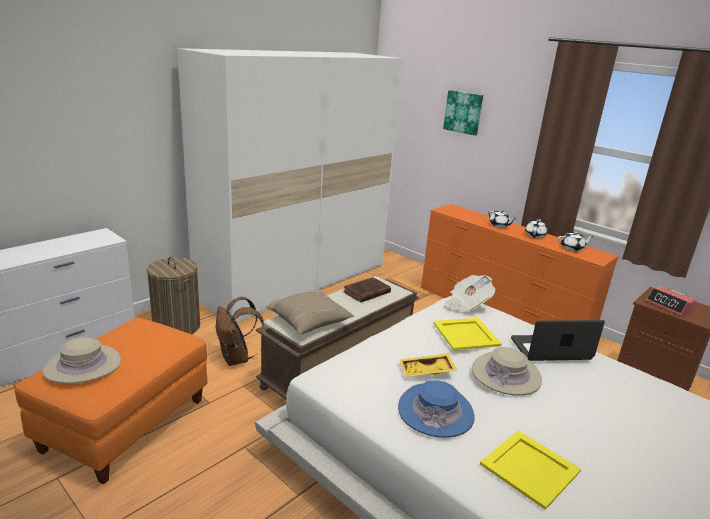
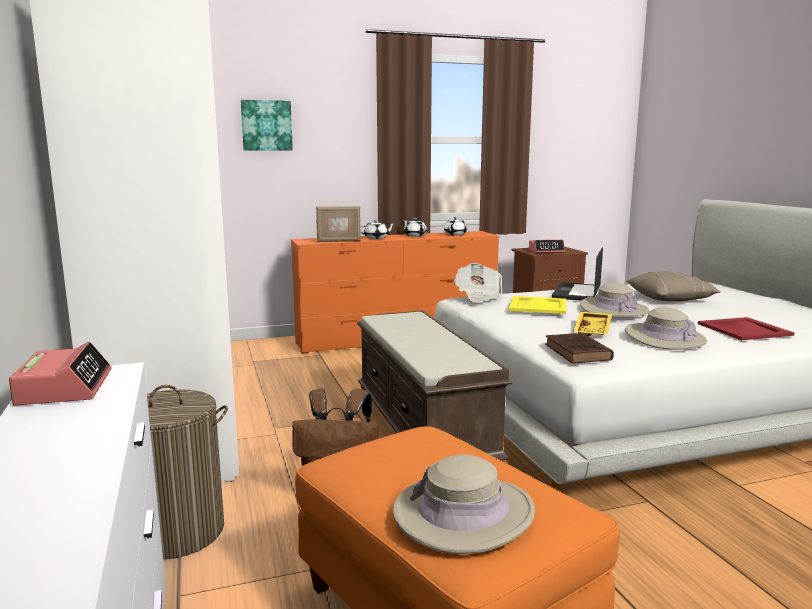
camera: 60 degrees left, 10 degrees down
beige pillow [265,290,354,334] -> beige pillow moved to [626,271,720,301]
brown book [343,277,391,302] -> brown book moved to [545,333,614,363]
blue hat [398,380,475,438] -> beige hat [625,307,707,350]
yellow tray [480,430,581,510] -> red tray [698,317,794,340]
none -> alarm clock [9,342,111,406]
none -> picture frame [316,206,361,242]

